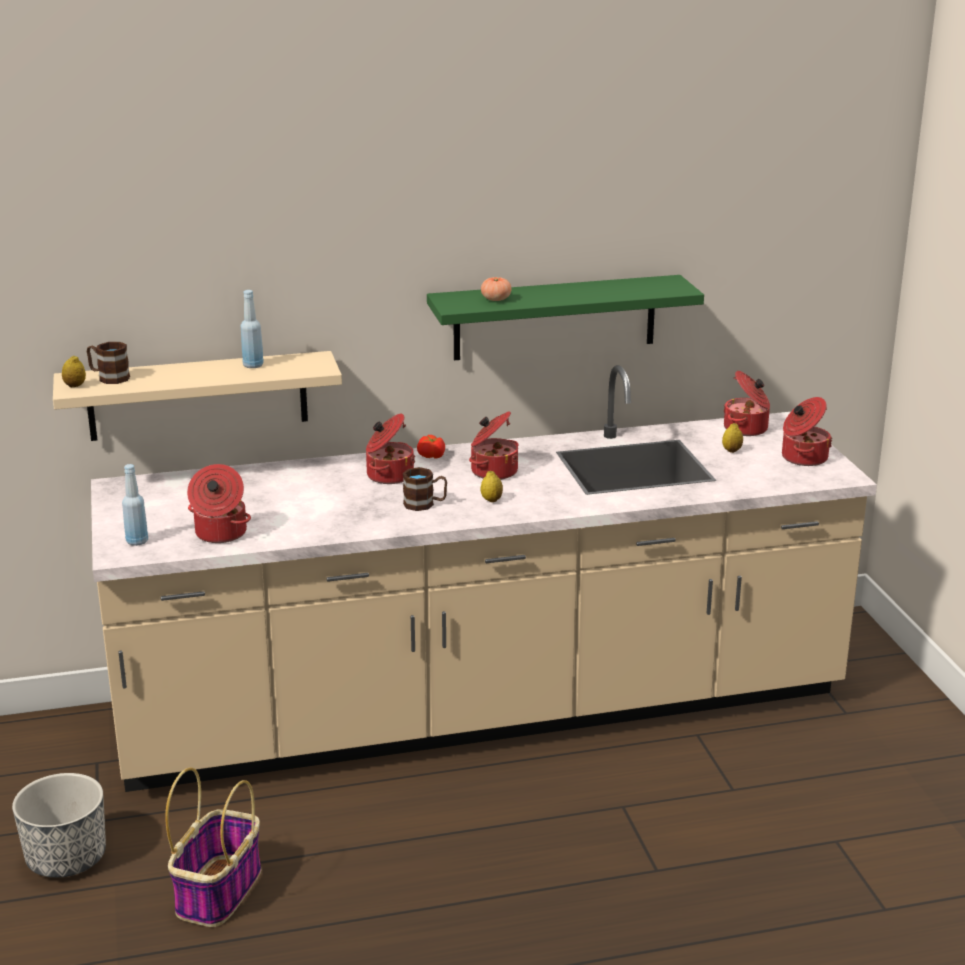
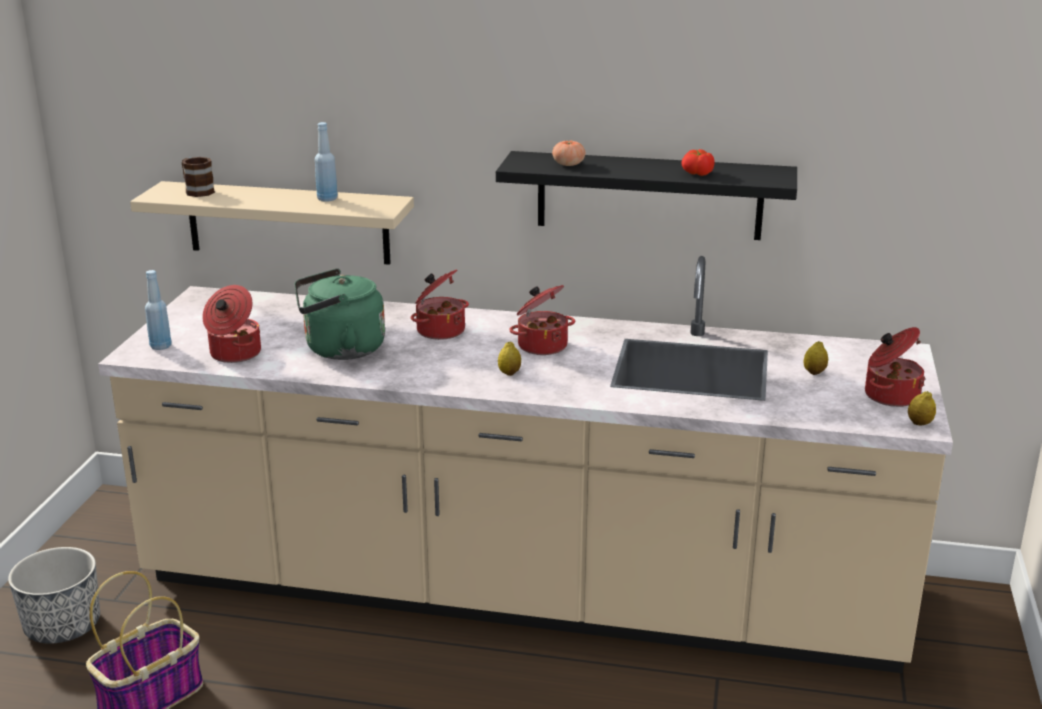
camera: 25 degrees right, 0 degrees up
lemon [62,355,86,387] -> lemon moved to [908,391,936,426]
brown mug [403,467,447,511] -> none
tomato [417,435,445,458] -> tomato moved to [681,149,715,176]
green shelf [427,275,704,360] -> black shelf [496,151,797,240]
cooking pot [723,371,770,436] -> none
none -> green kettle [294,268,385,360]

